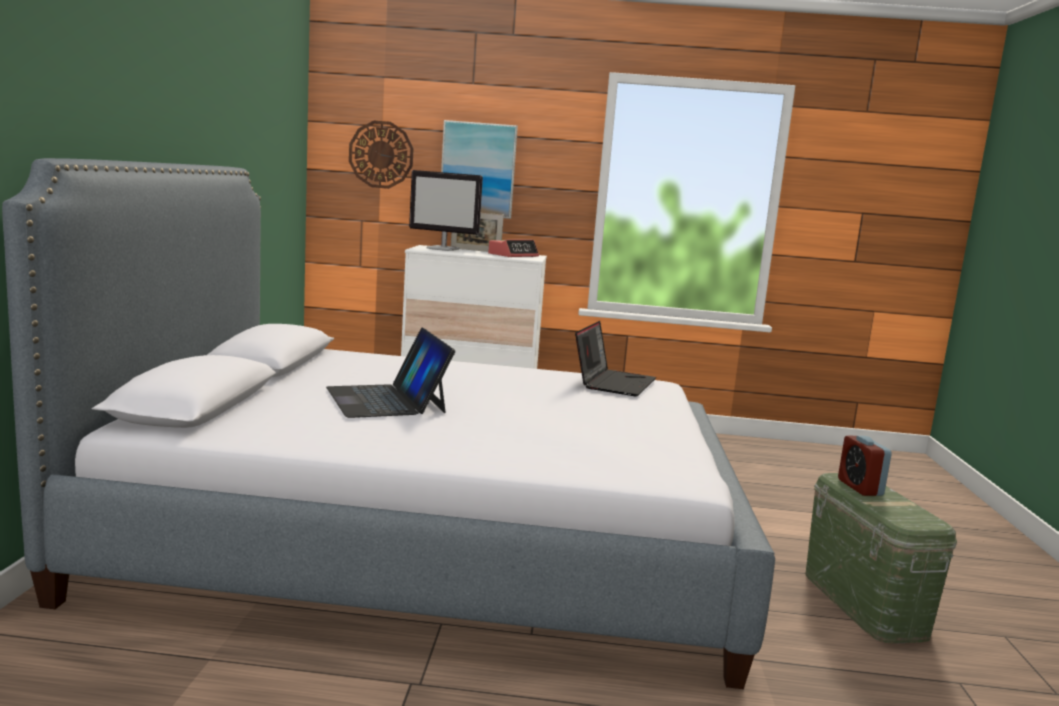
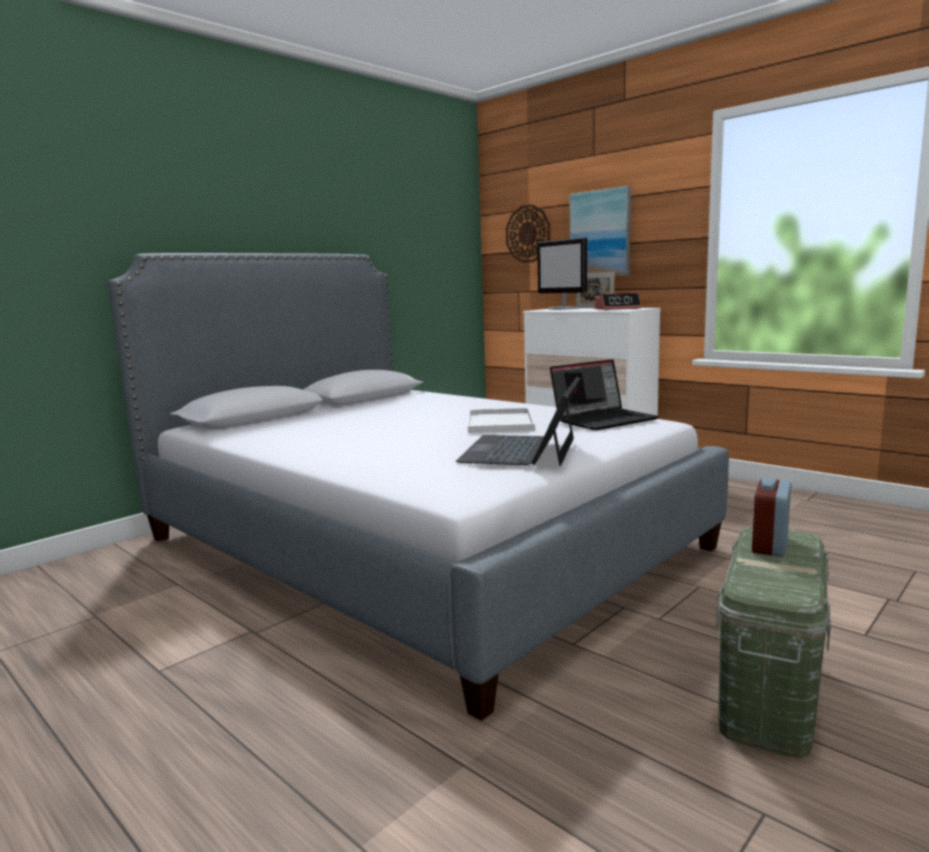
camera: 40 degrees right, 0 degrees up
laptop [326,328,456,418] -> laptop moved to [456,377,580,466]
none -> white tray [468,408,535,433]

